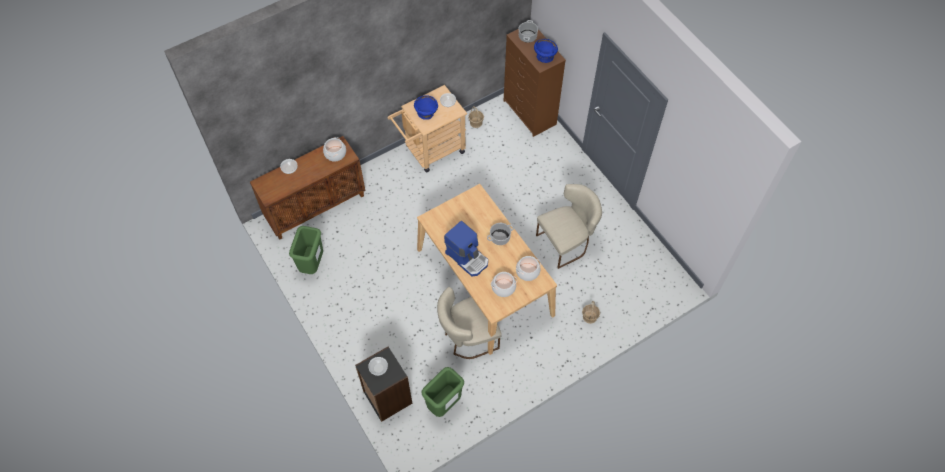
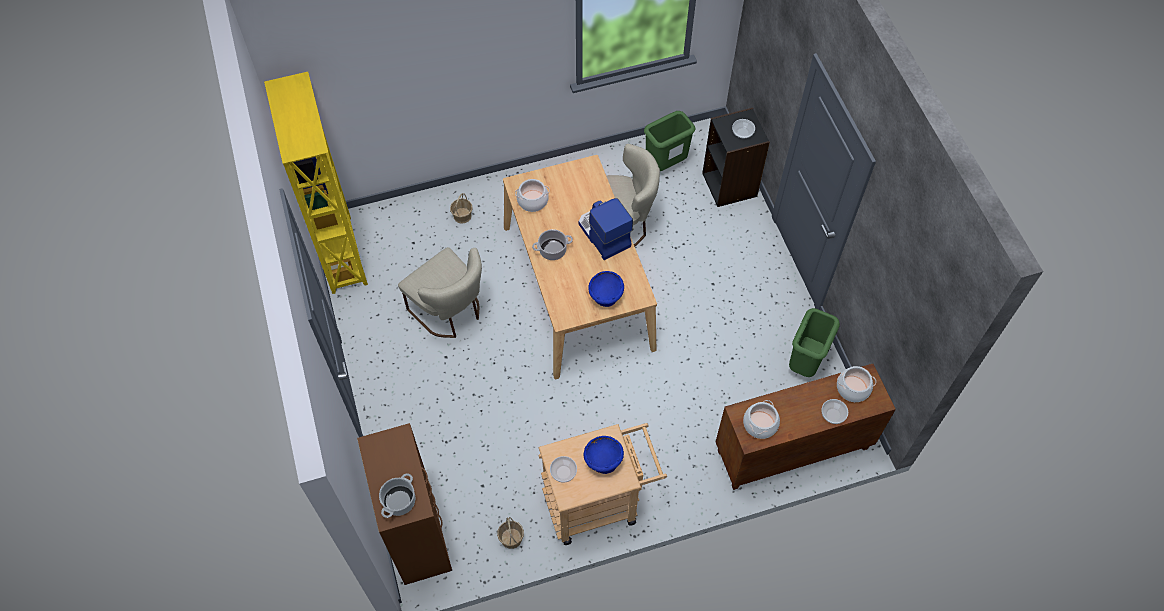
camera: 165 degrees left, 0 degrees up
cooking pot [491,272,517,297] -> cooking pot moved to [837,366,876,402]
blue bowl [534,39,558,63] -> blue bowl moved to [588,271,624,307]
beige chair [536,184,602,269] -> beige chair turned 120 degrees counterclockwise [398,247,482,338]
none -> yellow bookcase [264,72,368,294]

